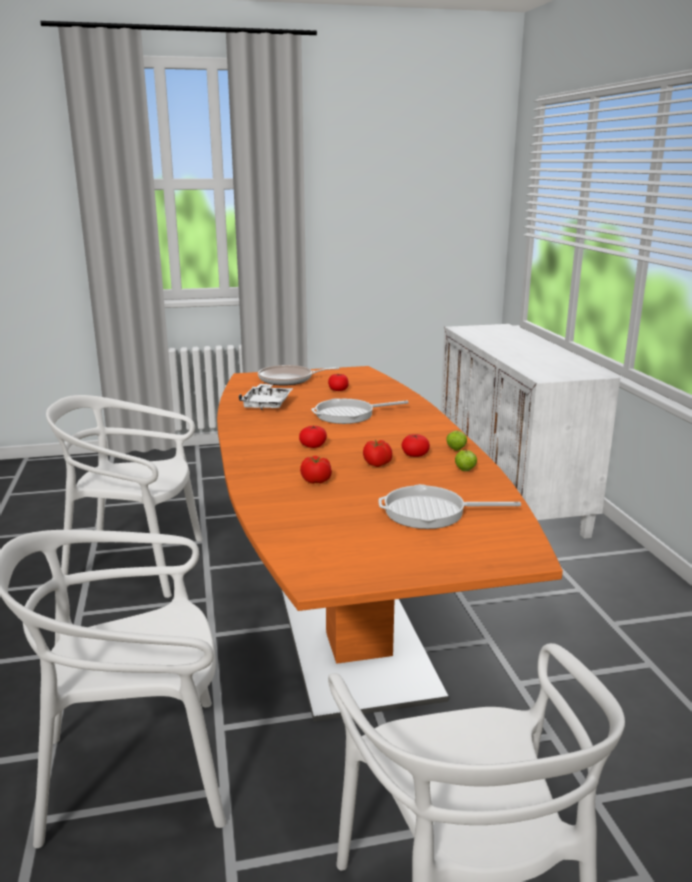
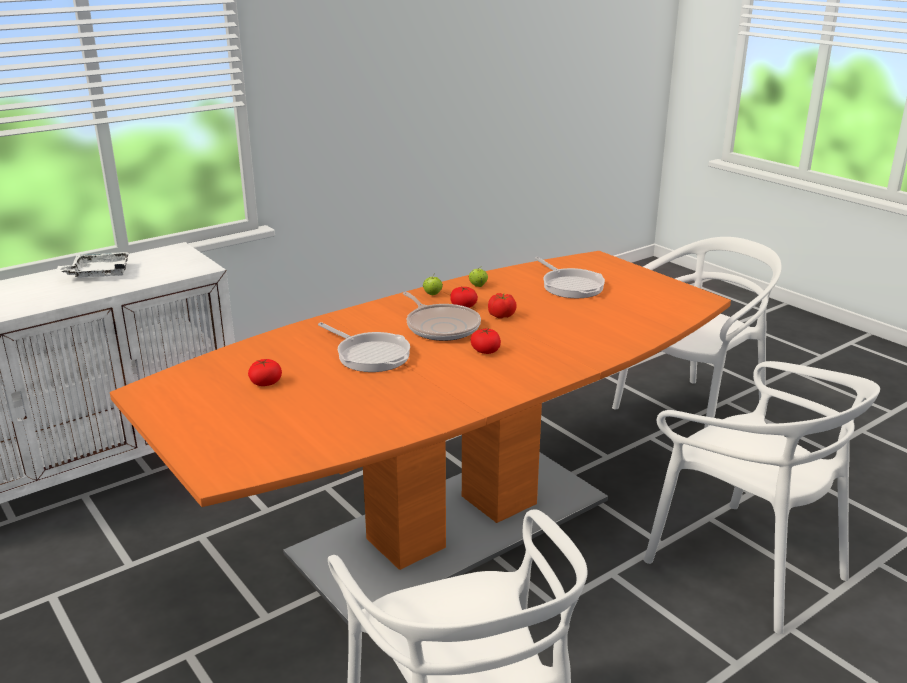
camera: 115 degrees left, 5 degrees up
white tray [239,384,293,410] -> white tray moved to [56,252,129,278]
frying pan [258,365,339,386] -> frying pan moved to [403,292,481,341]
tomato [300,456,332,484] -> none

